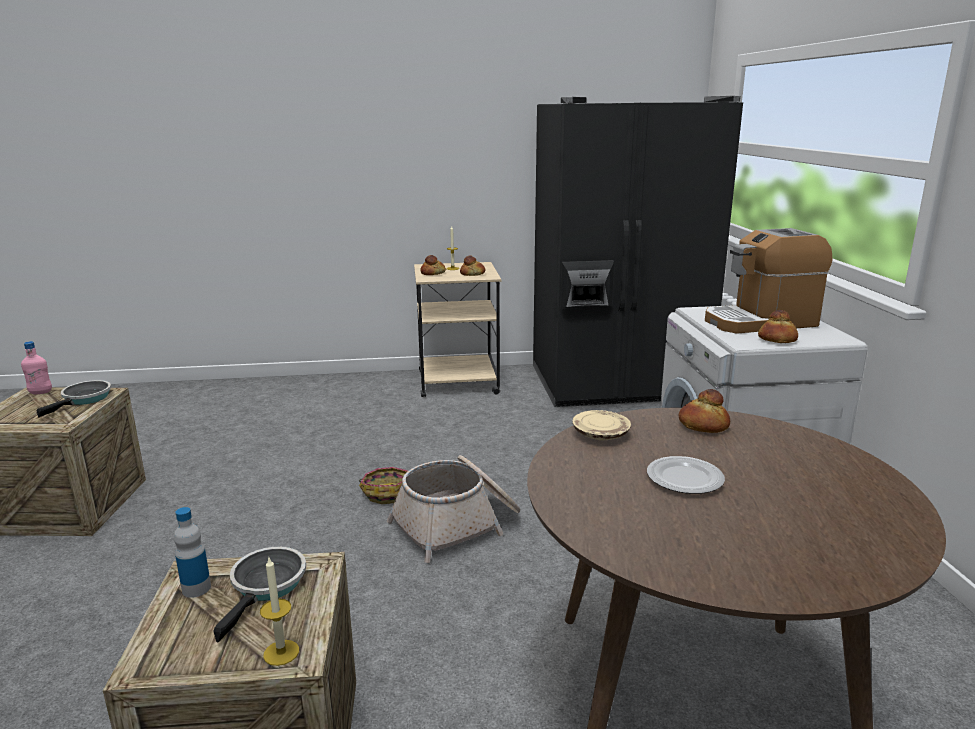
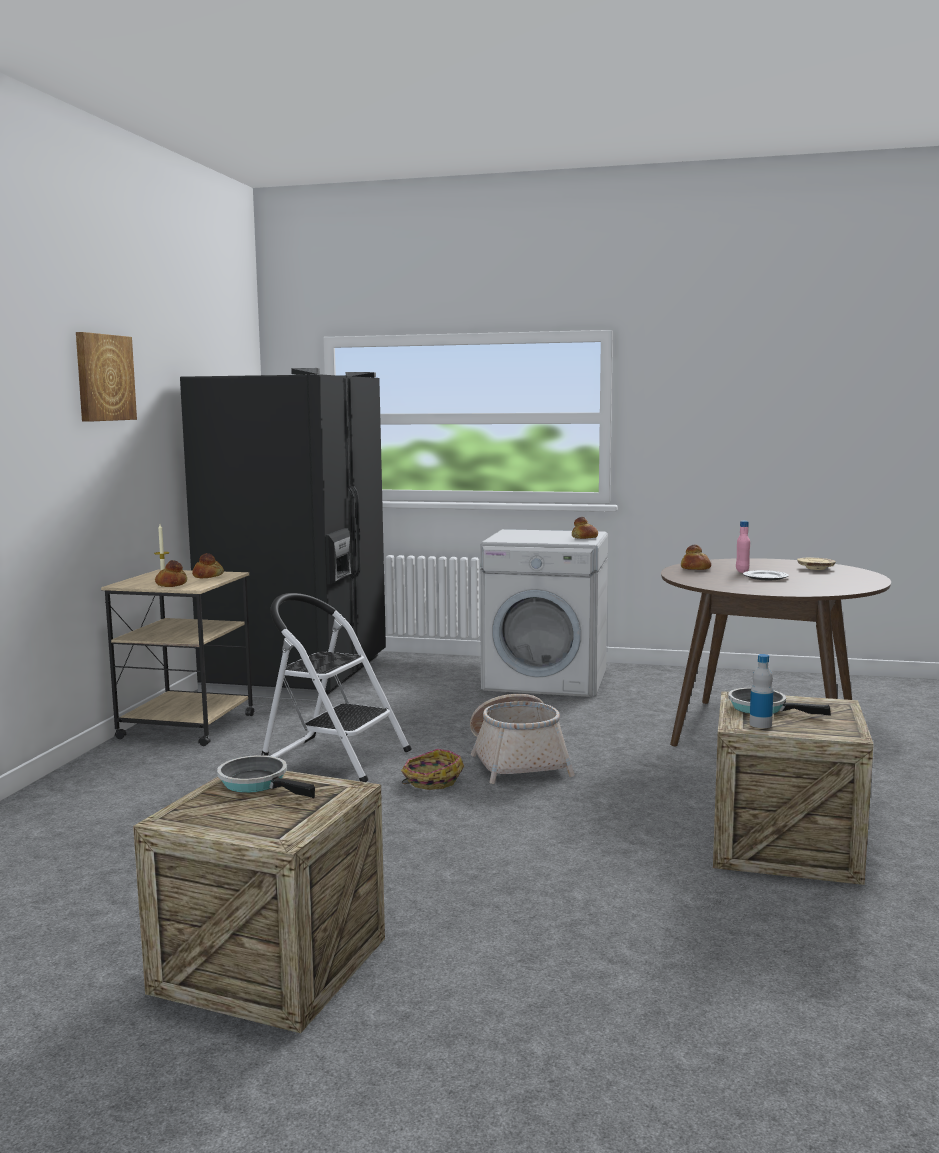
camera: 70 degrees left, 10 degrees down
pink bottle [21,341,52,394] -> pink bottle moved to [736,521,750,573]
candle [260,556,299,666] -> none
beige plate [573,410,631,440] -> beige plate moved to [797,558,836,570]
coffee machine [705,228,832,334] -> none
none -> picture [76,332,137,422]
none -> step ladder [261,593,412,782]

